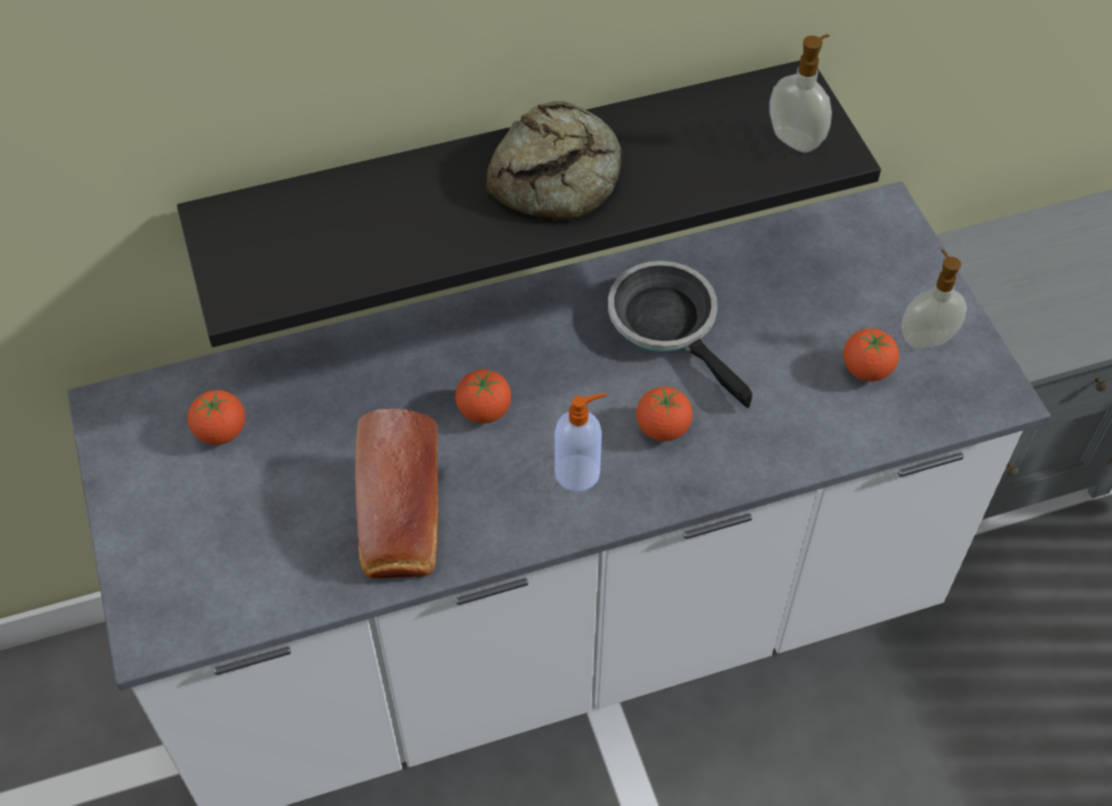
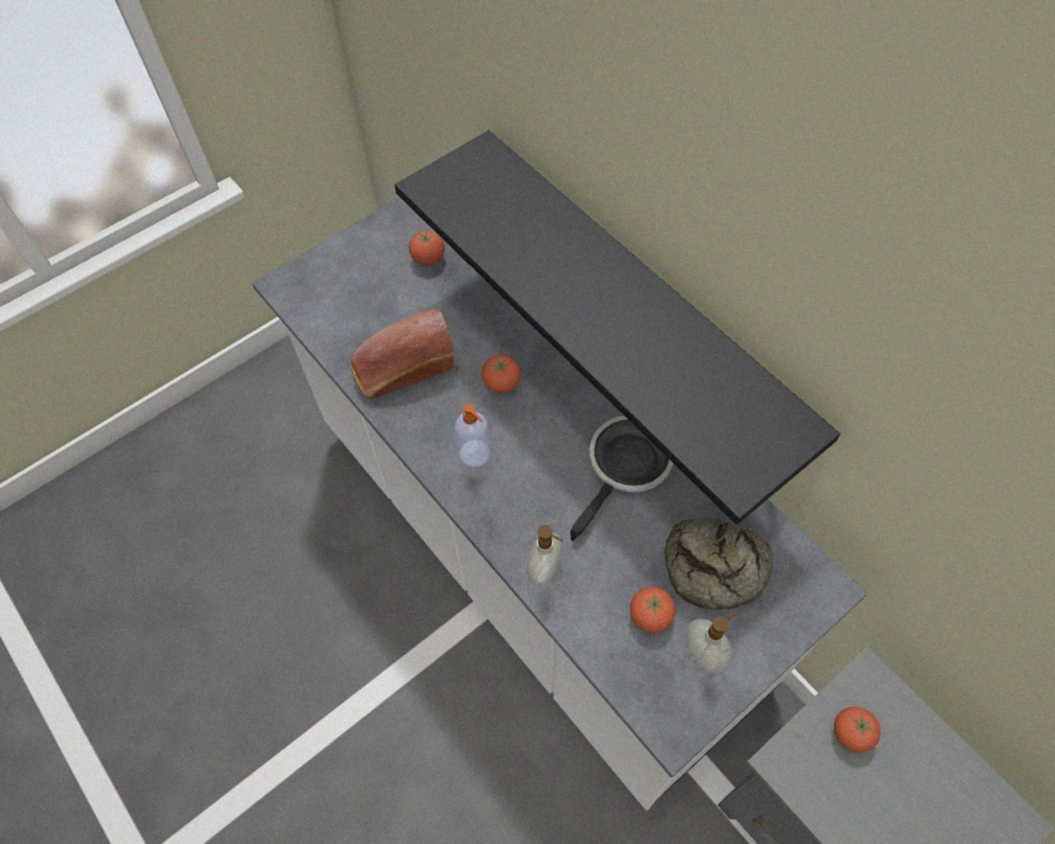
camera: 70 degrees right, 5 degrees up
bread [487,101,621,220] -> bread moved to [665,519,773,610]
tomato [636,387,693,441] -> tomato moved to [834,706,880,753]
soap dispenser [769,34,832,152] -> soap dispenser moved to [527,525,563,586]

